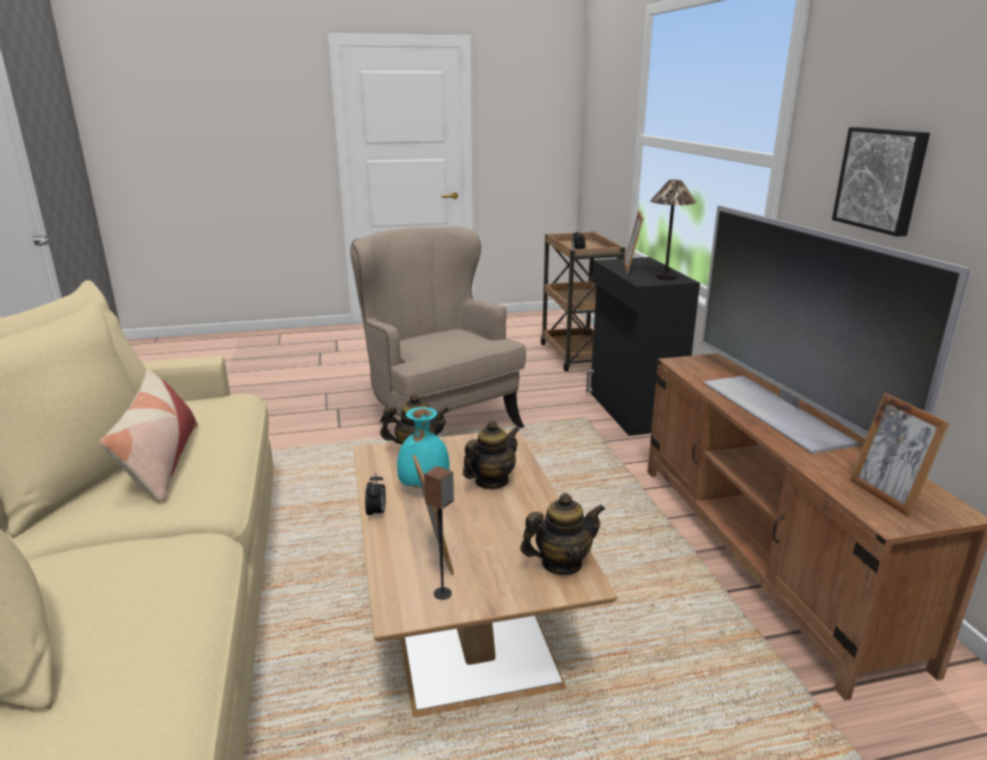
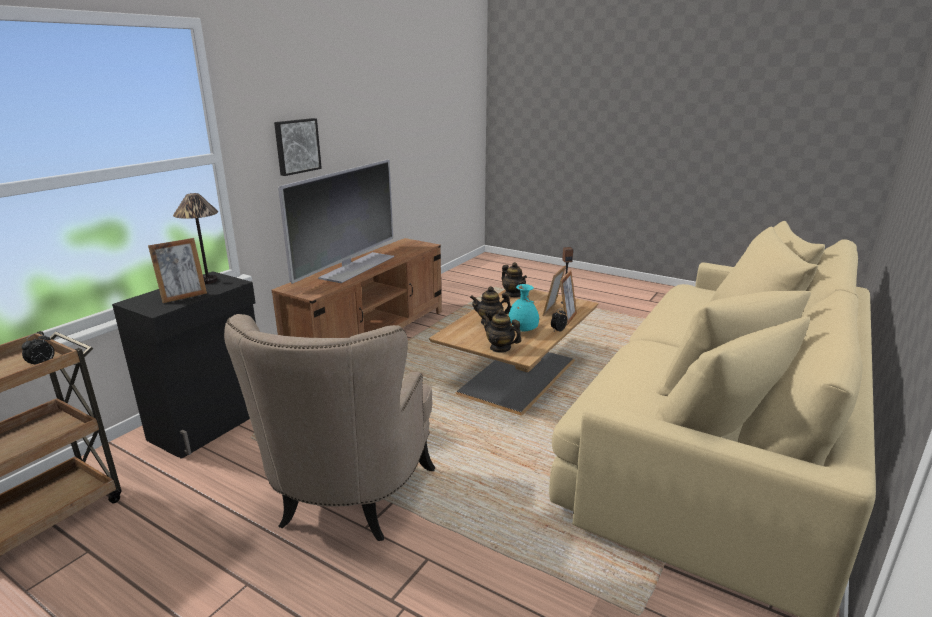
camera: 135 degrees left, 0 degrees up
pillow [100,369,198,502] -> none
teapot [520,493,605,575] -> teapot turned 150 degrees counterclockwise [502,262,527,297]
picture frame [850,393,950,517] -> picture frame moved to [560,270,577,326]

